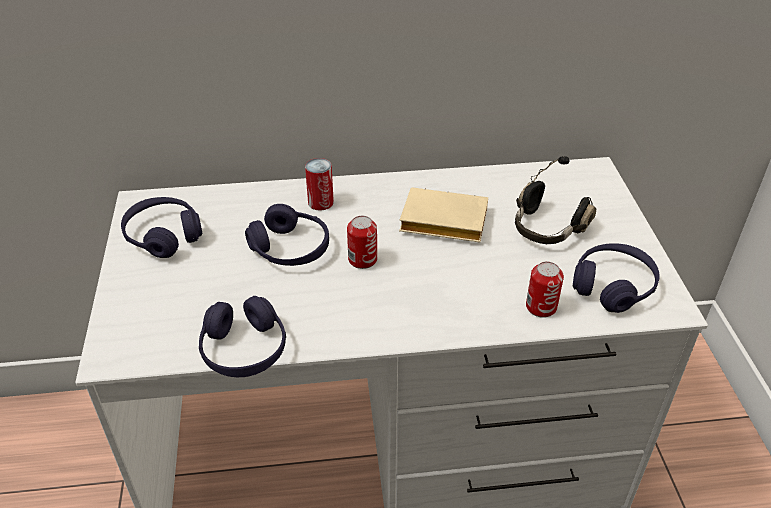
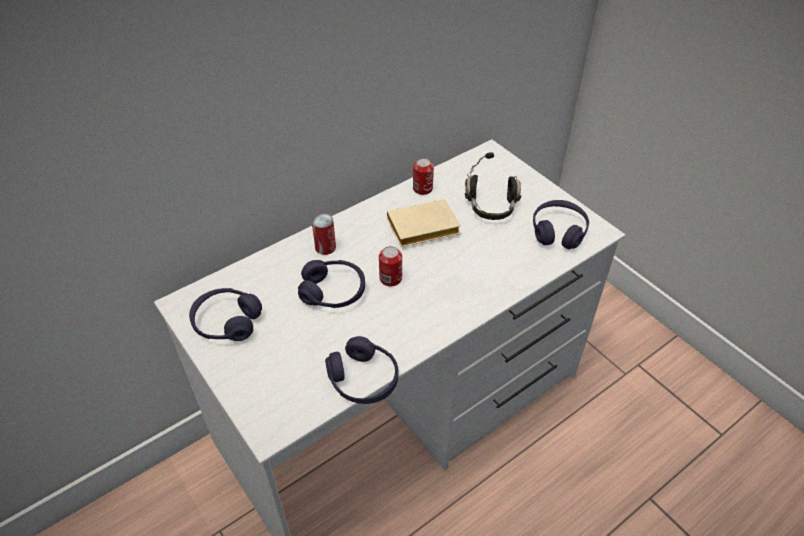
camera: 30 degrees left, 5 degrees up
can [526,262,564,318] -> can moved to [413,158,434,195]

